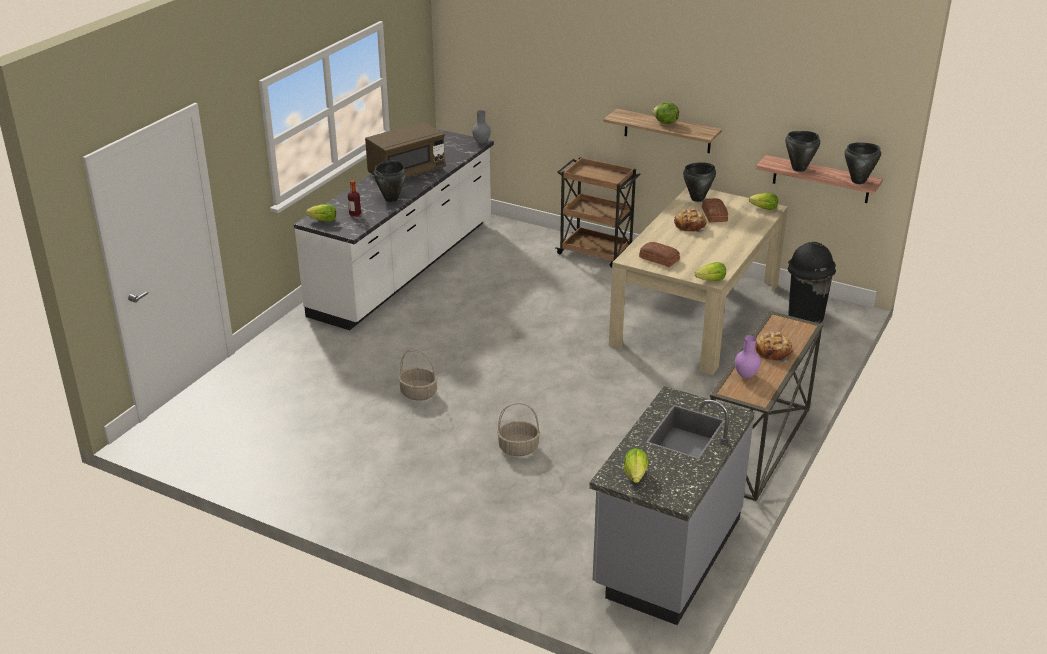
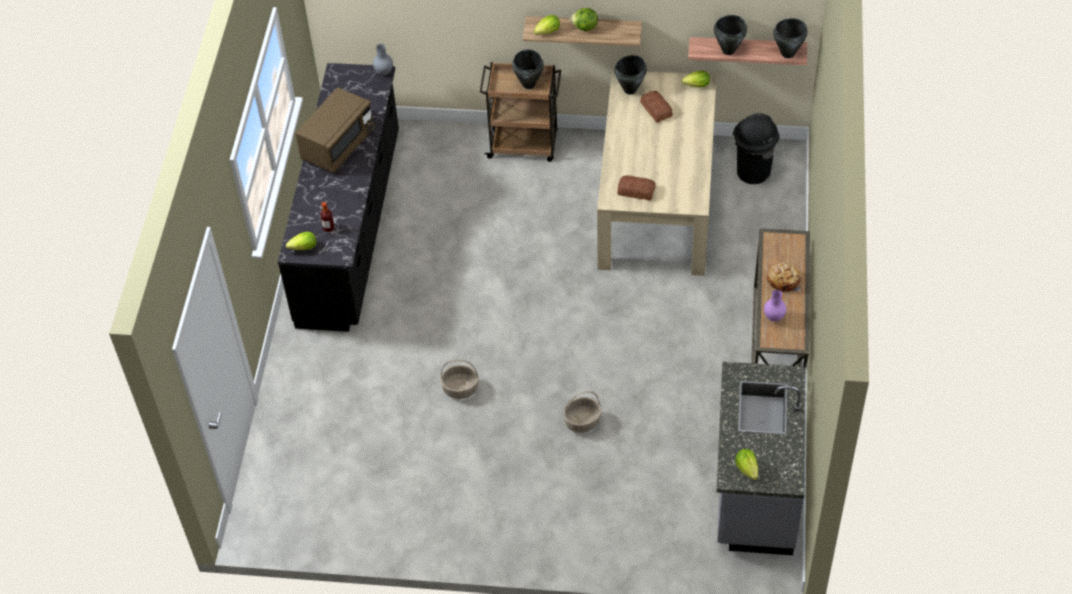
camera: 20 degrees left, 20 degrees up
white counter [294,129,494,330] -> black counter [278,63,399,332]
black cooking pot [374,160,406,202] -> black cooking pot moved to [512,49,544,89]
bread [674,208,707,232] -> none
lettuce [695,262,726,281] -> lettuce moved to [533,15,560,35]

